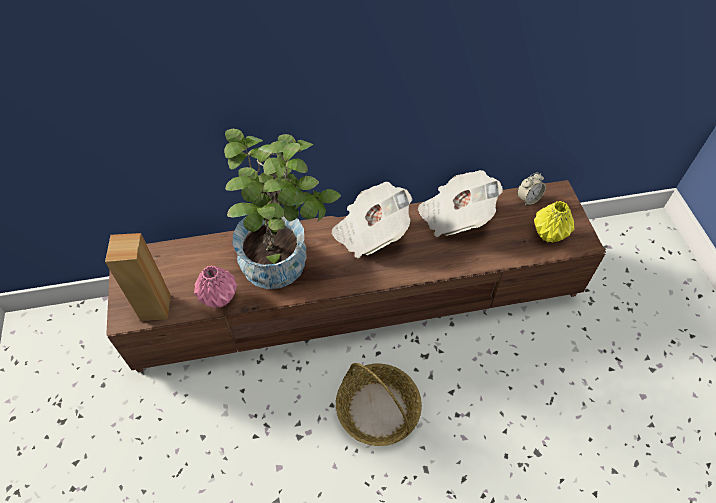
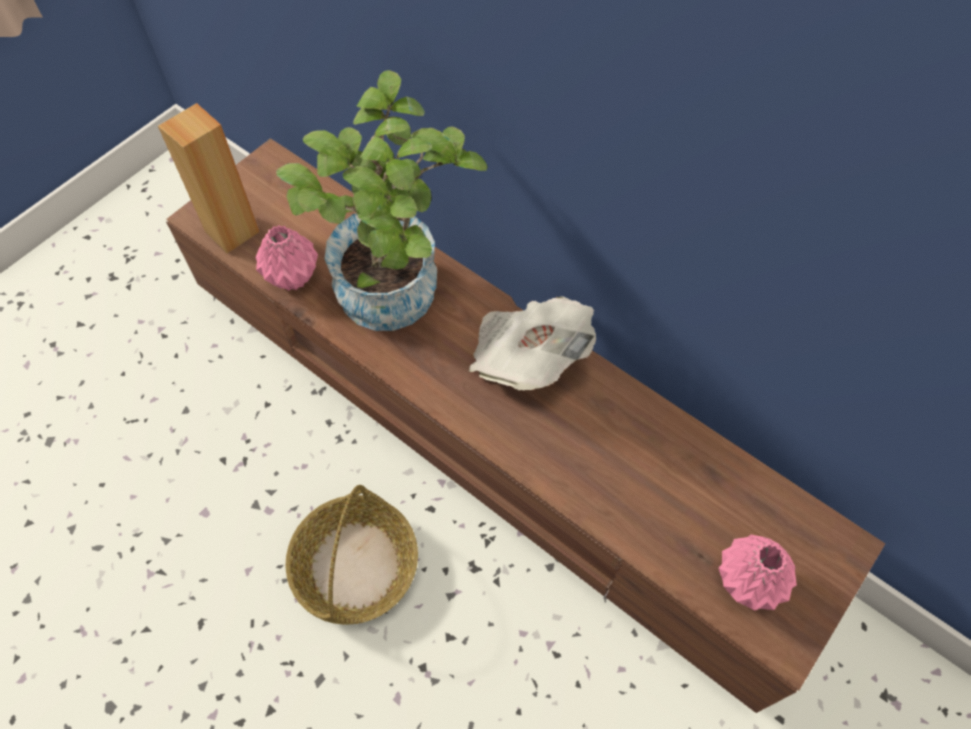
camera: 50 degrees right, 5 degrees up
newspaper [418,170,503,237] -> none
alarm clock [517,172,546,205] -> none
yellow vase [534,201,574,243] -> pink vase [718,535,797,610]

